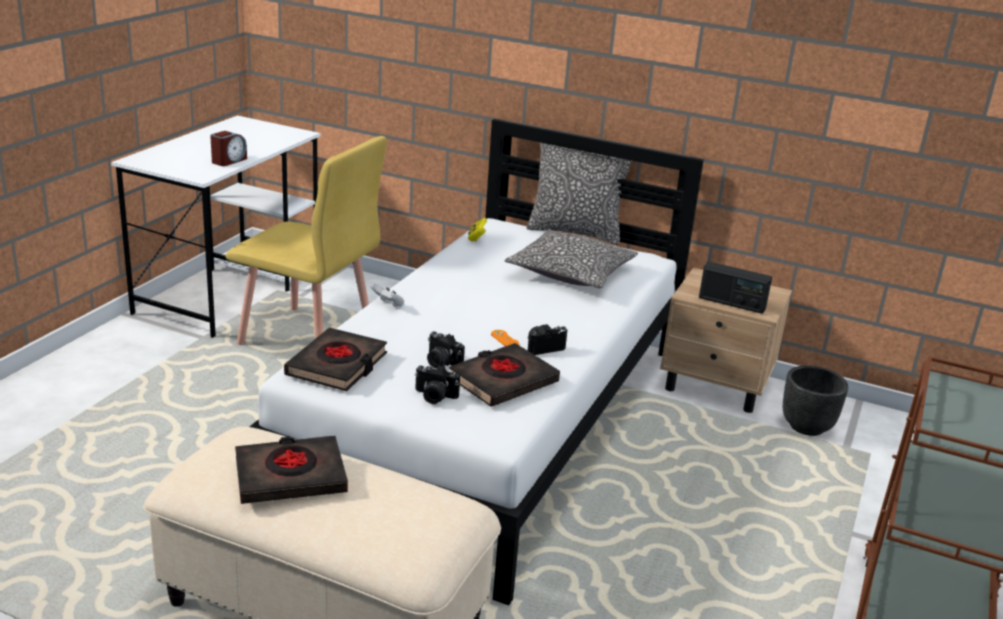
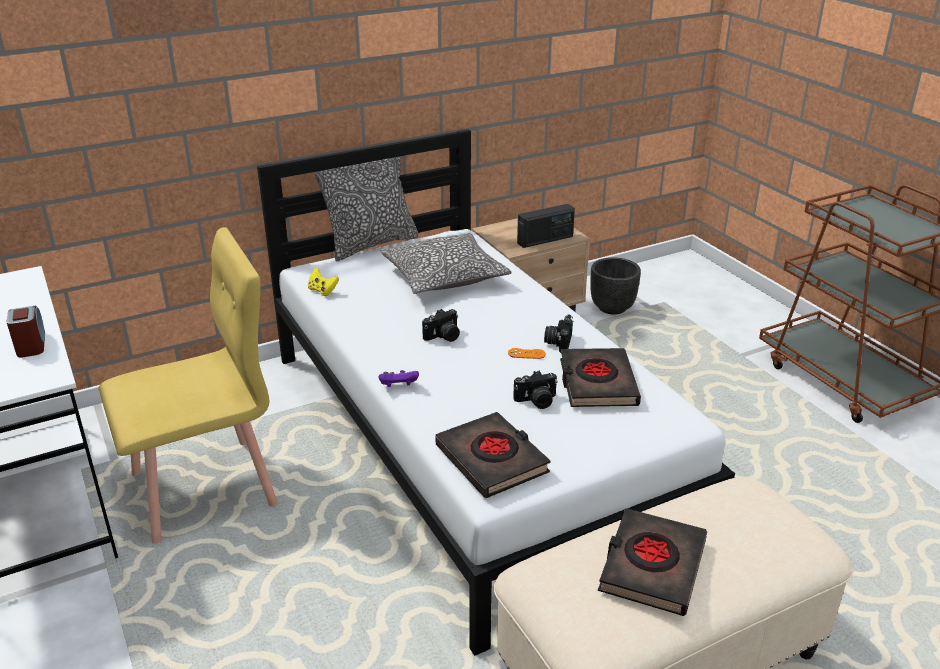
camera: 50 degrees left, 5 degrees up
white game controller [370,283,404,307] -> purple game controller [379,370,419,387]
camera [415,365,460,404] -> camera moved to [422,309,460,342]

